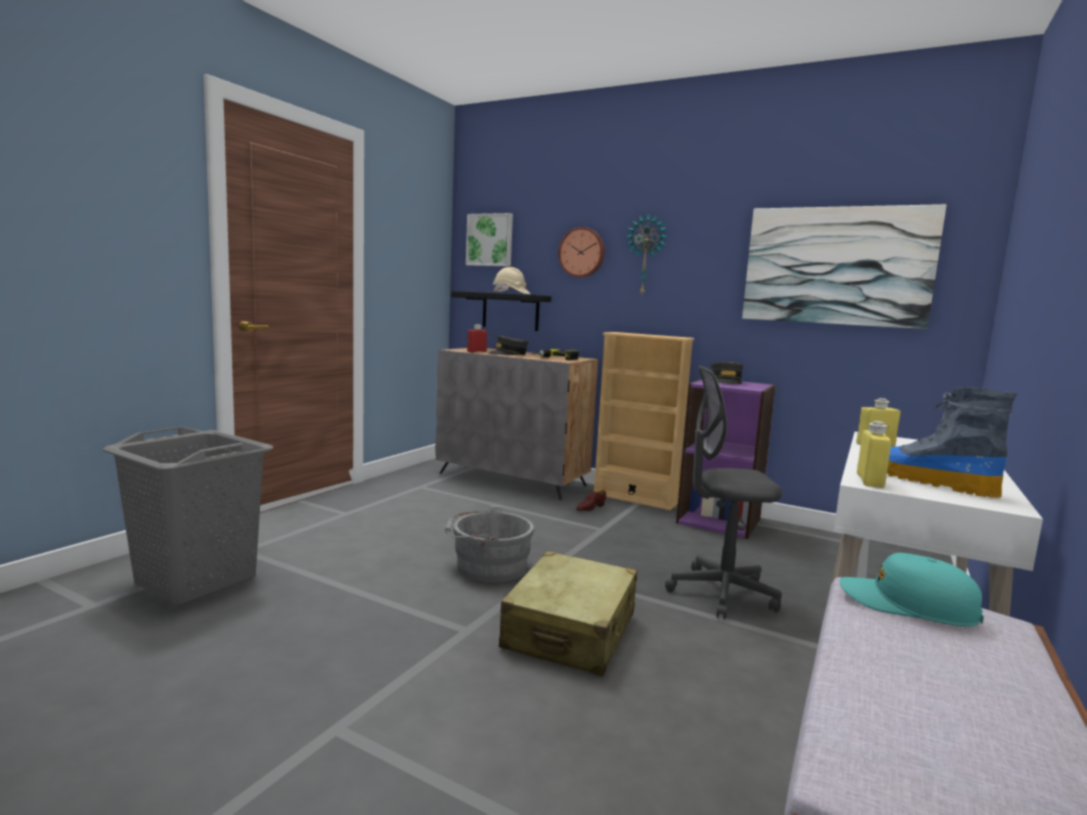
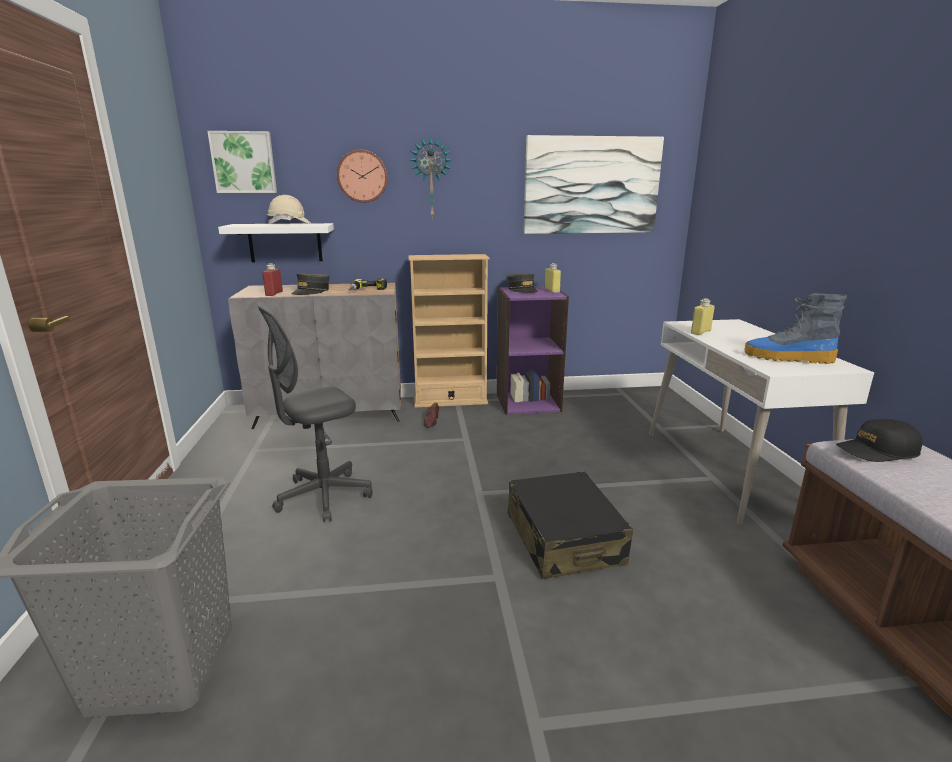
camera: 35 degrees left, 10 degrees up
grey bucket [445,505,534,582] -> none
black shelf [451,291,551,331] -> white shelf [218,223,334,262]
beige suitcase [499,551,637,676] -> black suitcase [508,471,633,579]
grey office chair [665,365,782,619] -> grey office chair moved to [258,306,373,522]
turquoise cap [840,553,984,626] -> black cap [836,419,922,462]
yellow bottle [857,421,891,488] -> yellow bottle moved to [545,263,561,293]

